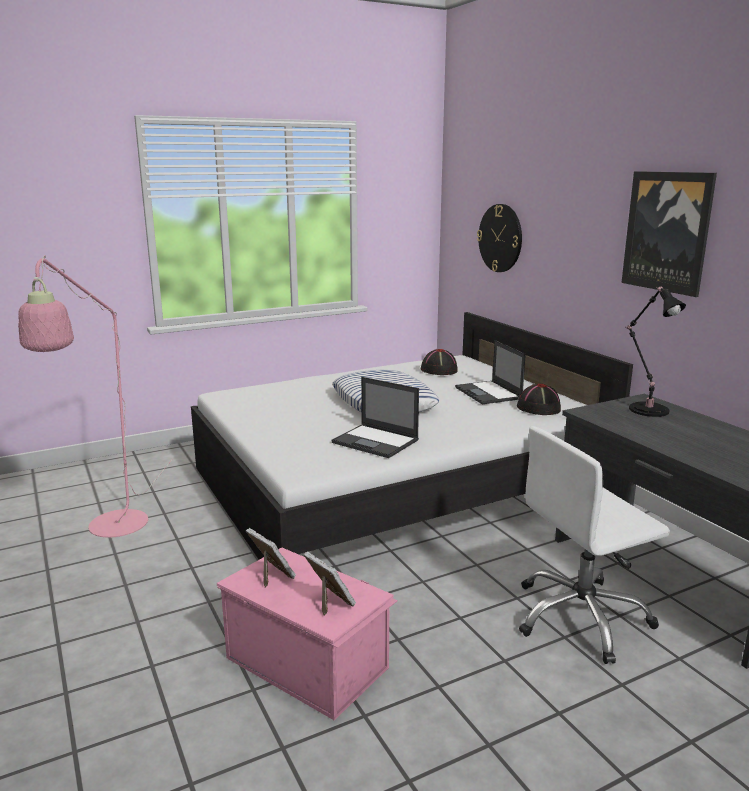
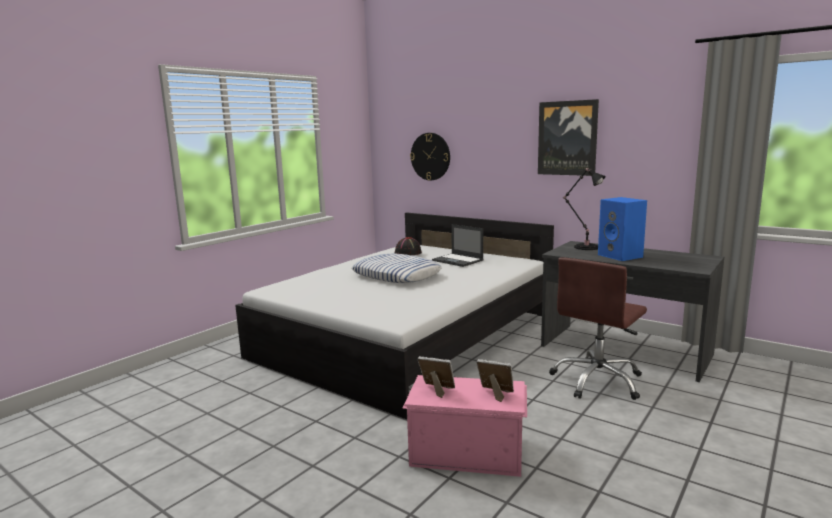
camera: 25 degrees left, 5 degrees down
pink floor lamp [18,255,172,538] -> none
laptop [332,377,419,458] -> none
black hat [517,384,561,415] -> none
white office chair [519,426,670,664] -> brown office chair [549,257,647,400]
none -> blue speaker [598,197,647,261]

